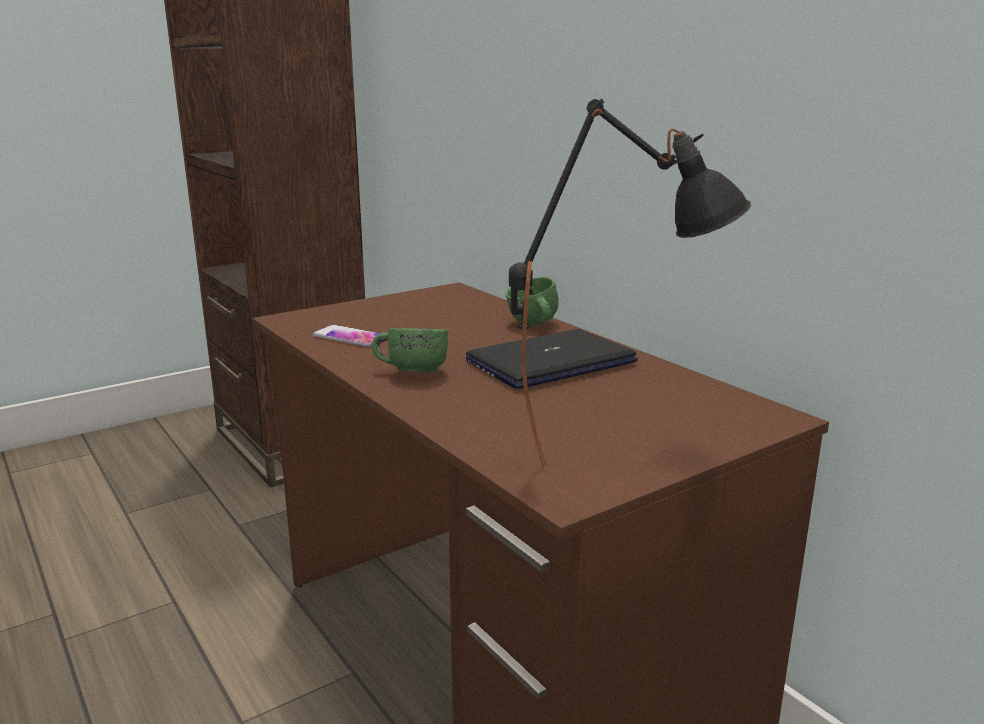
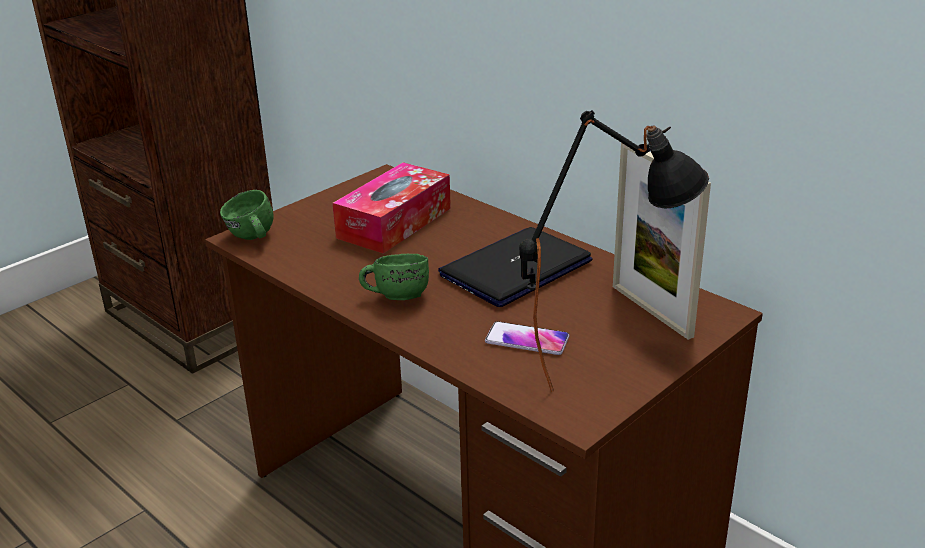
camera: 10 degrees left, 10 degrees up
phone [312,325,380,347] -> phone moved to [485,321,569,355]
green mug [505,277,559,326] -> green mug moved to [220,190,274,240]
none -> tissue box [333,162,451,254]
none -> picture frame [613,143,711,340]

